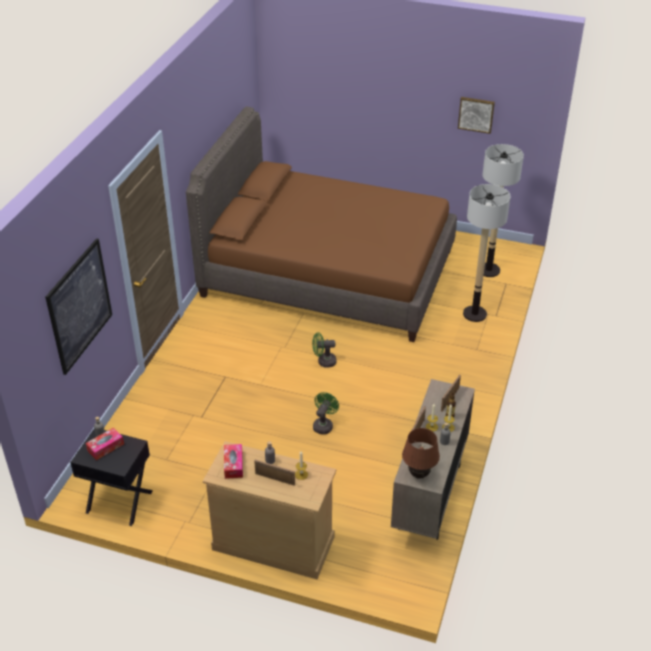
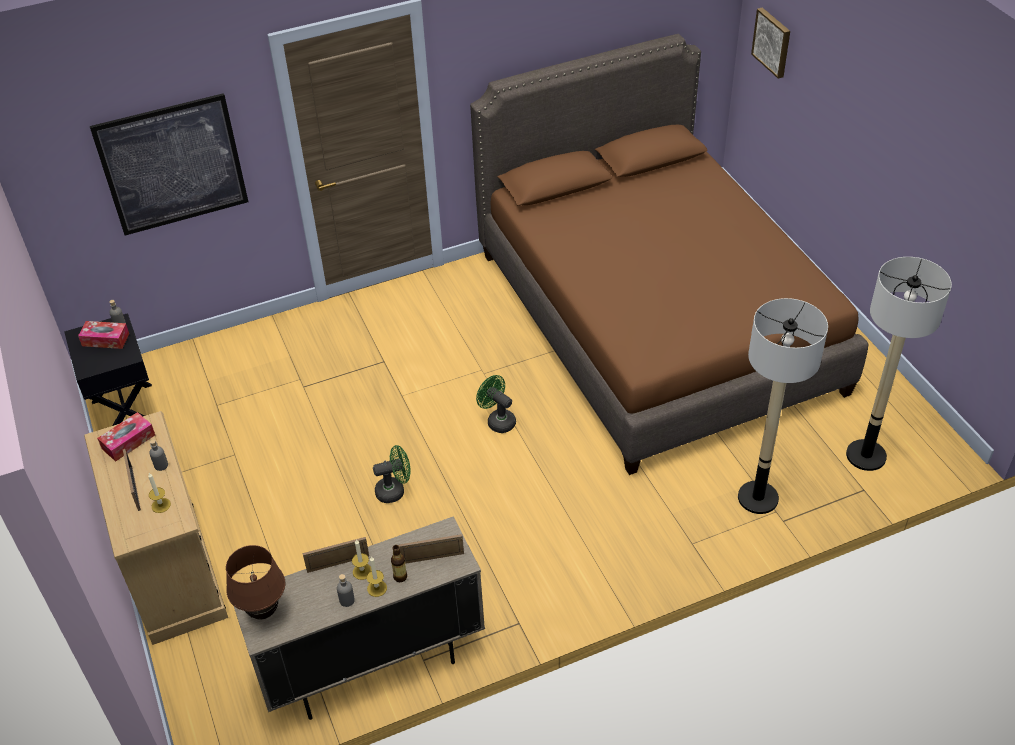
camera: 50 degrees right, 5 degrees up
picture [458,97,495,134] -> picture moved to [751,8,790,79]

